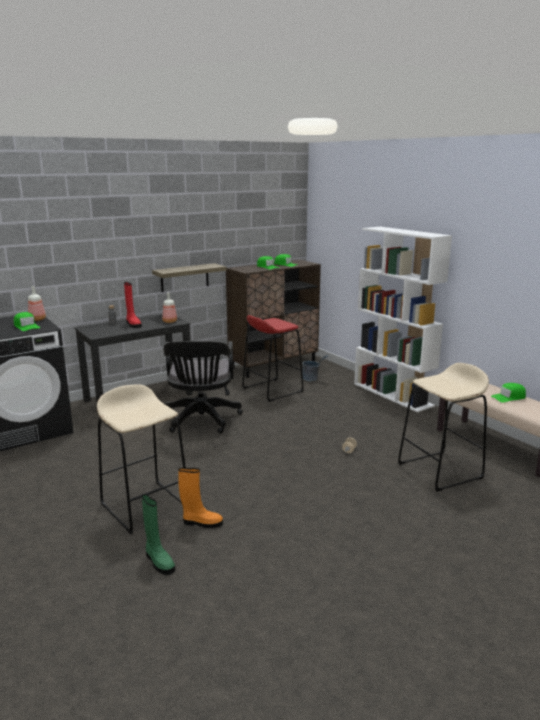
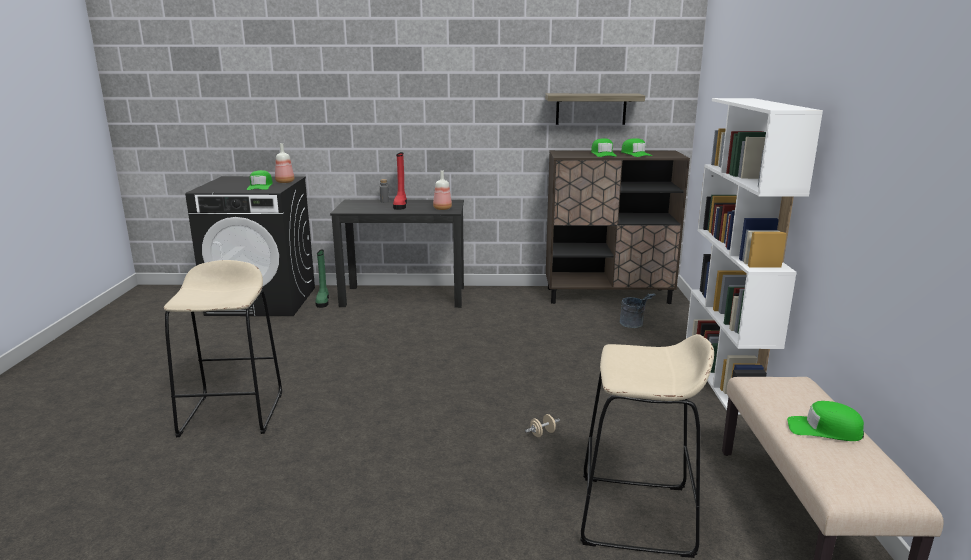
camera: 35 degrees right, 0 degrees up
green boot [142,494,175,575] -> green boot moved to [315,250,329,308]
shelf [152,263,226,292] -> shelf moved to [545,93,645,125]
black office chair [163,341,243,434] -> none
orange boot [178,468,223,528] -> none
red stool [242,315,304,402] -> none

